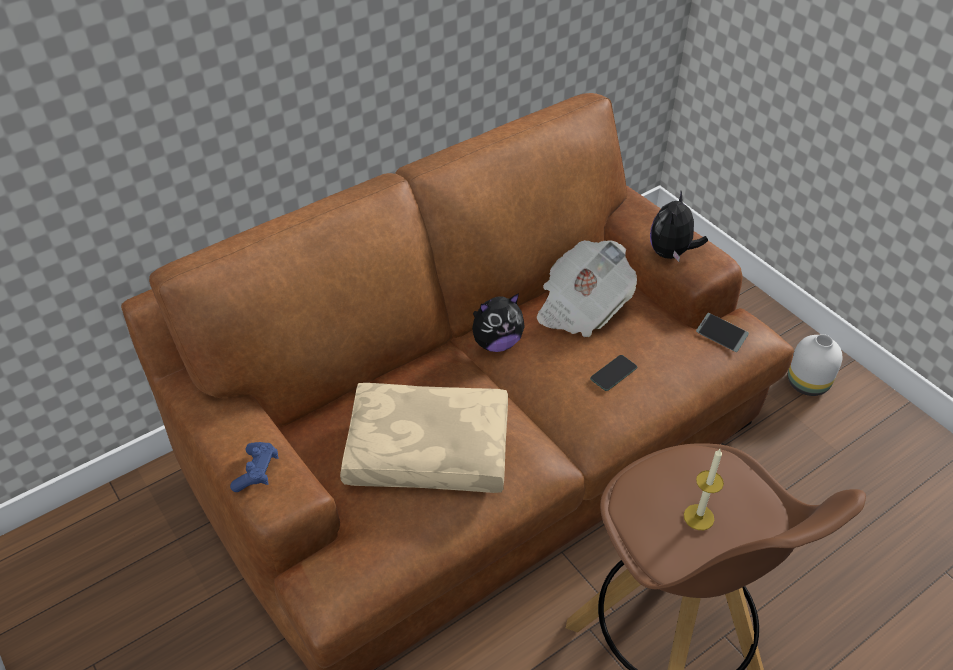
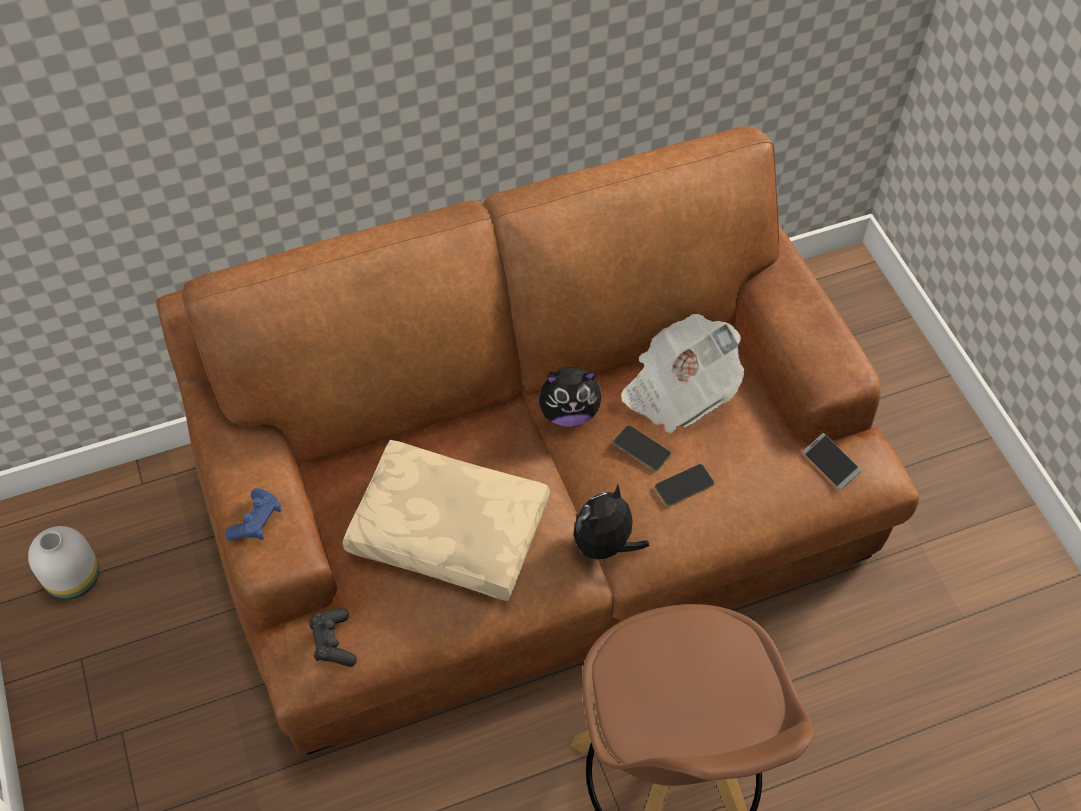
camera: 15 degrees right, 10 degrees up
plush toy [650,191,708,262] -> plush toy moved to [573,484,649,570]
candle [684,449,724,530] -> none
white vase [788,334,843,396] -> white vase moved to [28,526,99,599]
none -> black game controller [309,608,357,667]
none -> phone [614,425,671,471]

